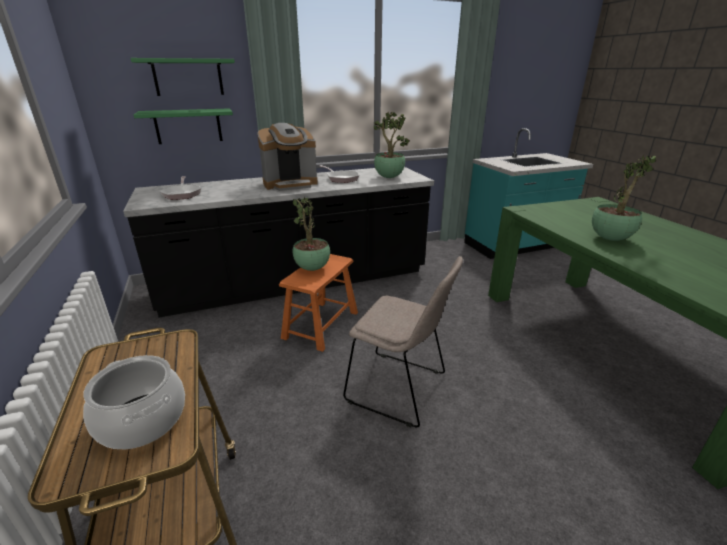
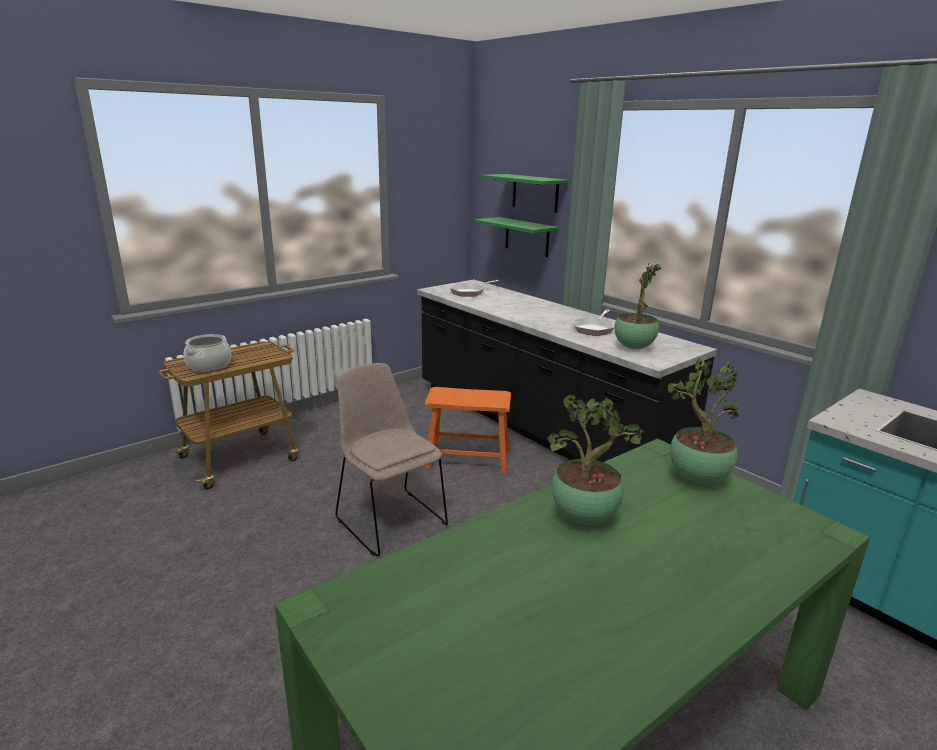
camera: 70 degrees right, 5 degrees down
coffee machine [257,123,318,191] -> none
potted plant [292,197,330,271] -> potted plant moved to [667,358,739,484]
beige chair [343,256,463,427] -> beige chair turned 135 degrees clockwise [335,363,448,556]

